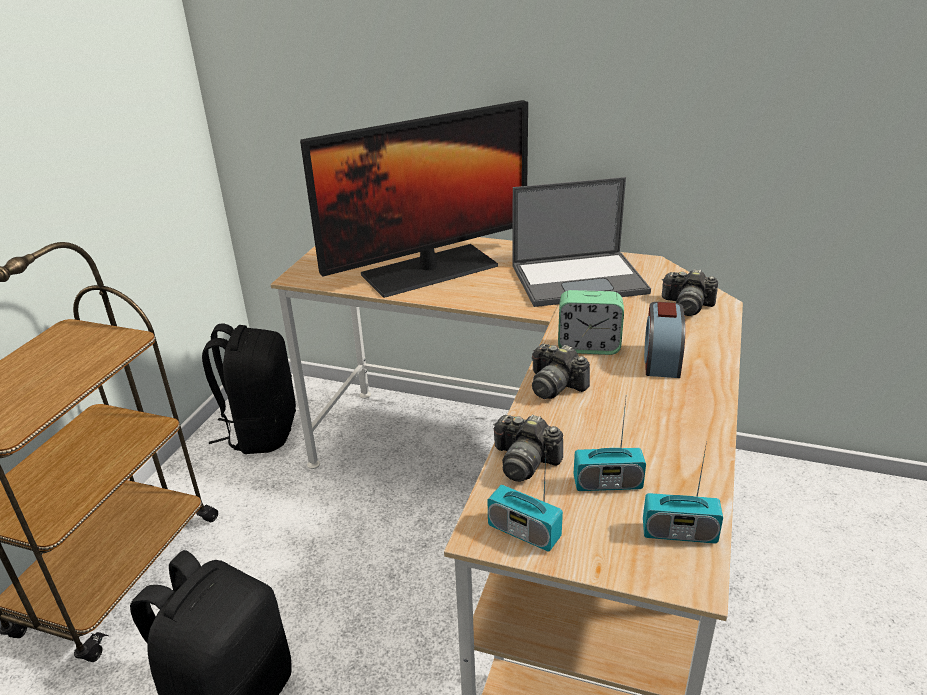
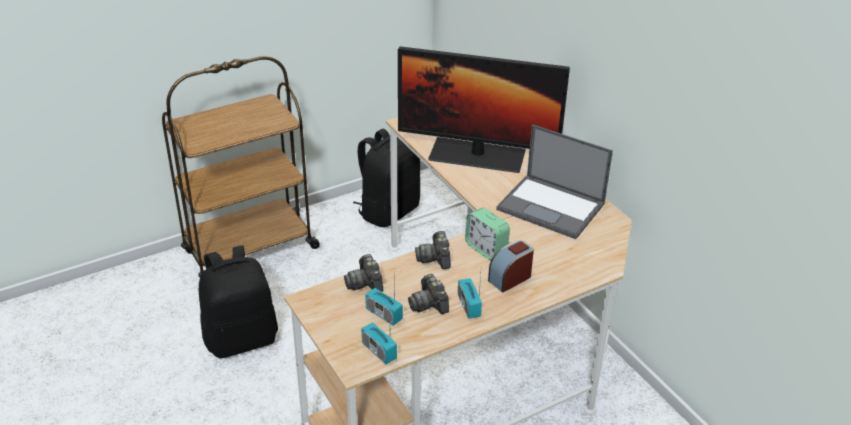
camera: 40 degrees right, 5 degrees up
radio [488,446,563,552] -> radio moved to [458,275,482,319]
camera [662,269,718,316] -> camera moved to [408,274,449,314]

